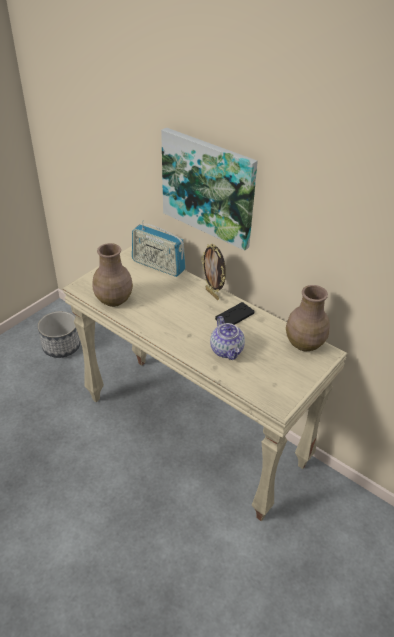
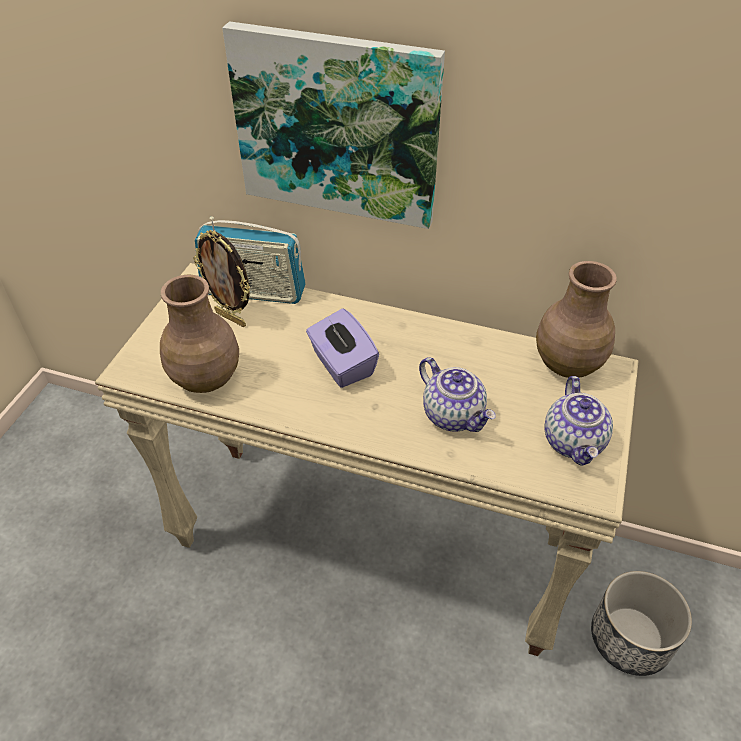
camera: 20 degrees left, 5 degrees up
planter [38,311,80,358] -> planter moved to [591,571,692,676]
picture frame [201,244,226,300] -> picture frame moved to [193,230,250,327]
black game controller [215,302,254,325] -> none
none -> purple tissue box [306,308,379,388]
none -> teapot [544,376,613,466]

